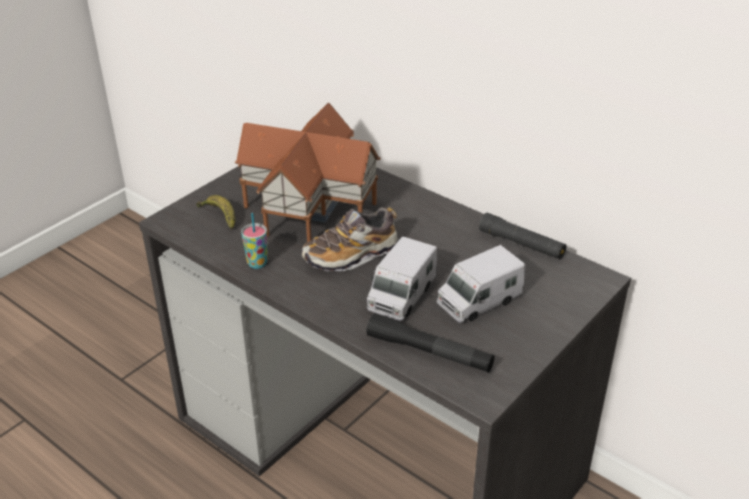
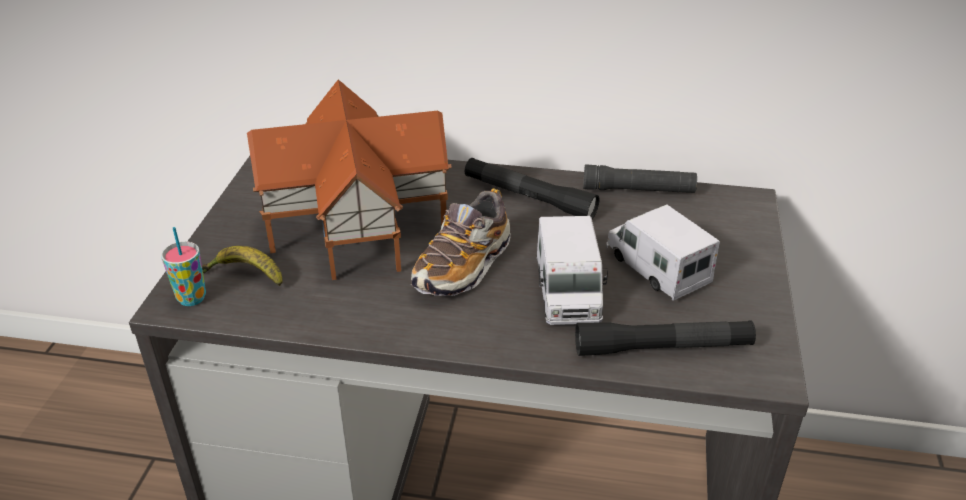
camera: 30 degrees left, 0 degrees up
cup [241,213,268,269] -> cup moved to [161,227,206,306]
toy truck [437,245,526,323] -> toy truck turned 120 degrees clockwise [606,204,720,301]
none -> black flashlight [465,158,599,219]

